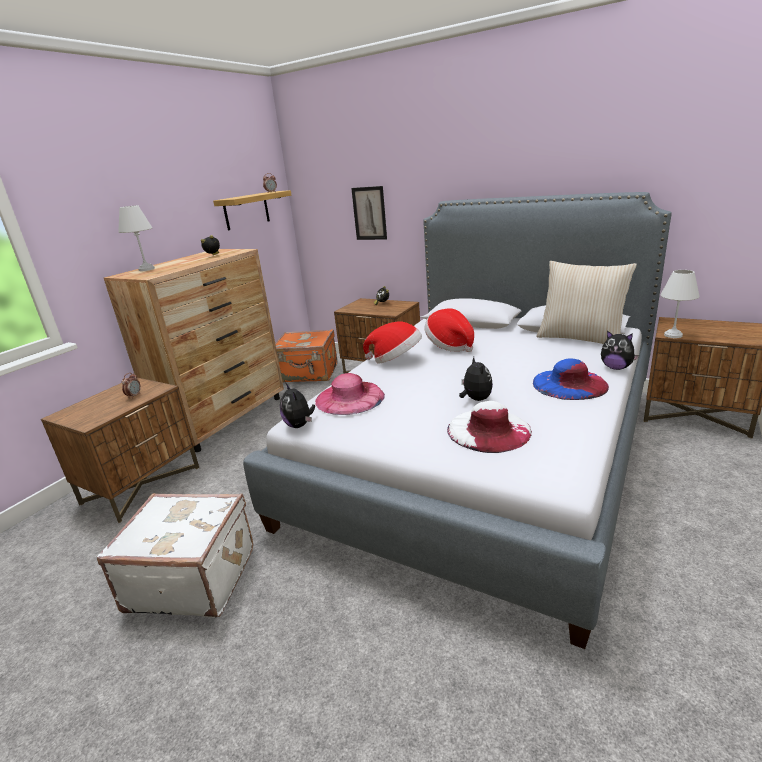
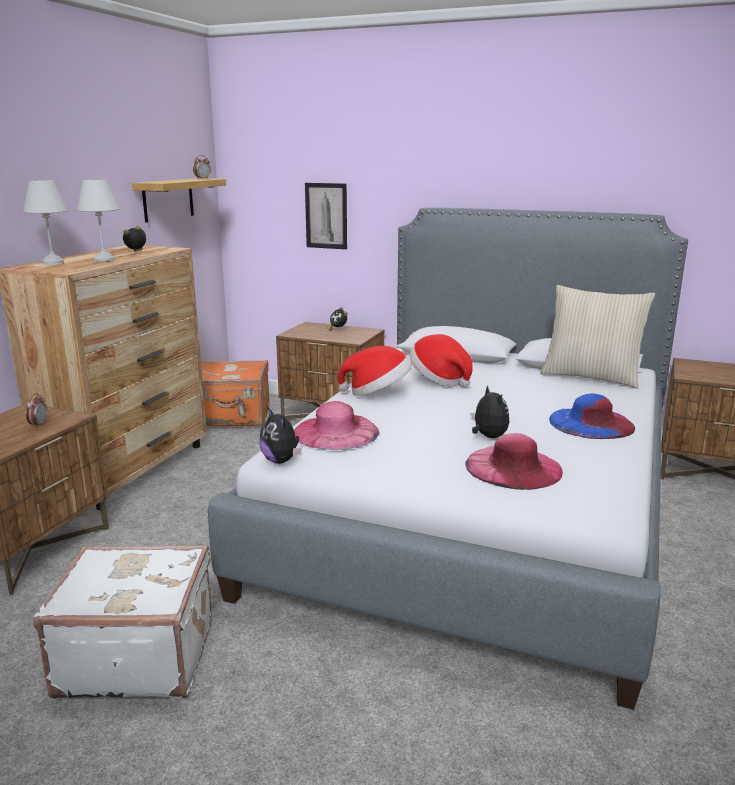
camera: 10 degrees left, 5 degrees down
white hat [447,401,532,453] -> pink hat [465,433,563,490]
plush toy [601,331,639,370] -> none
white table lamp [660,270,700,338] -> white table lamp moved to [77,179,119,261]

